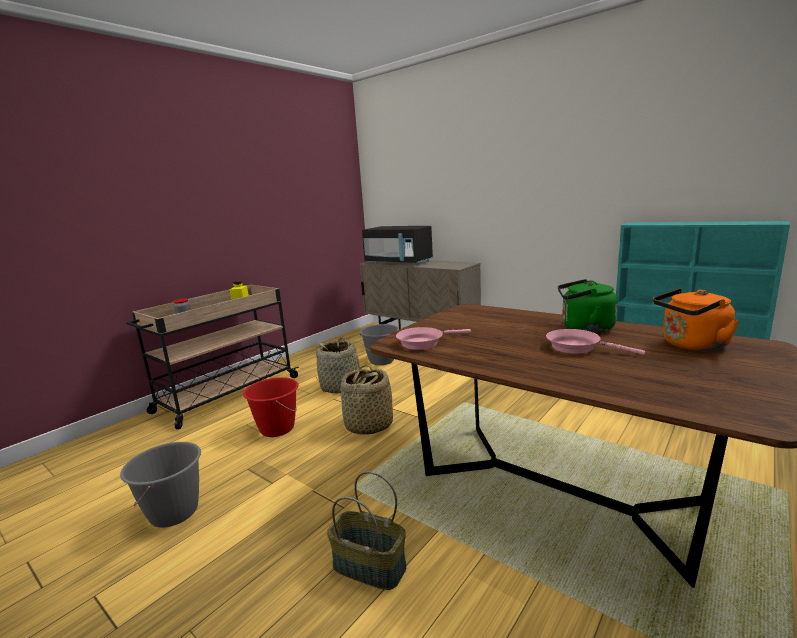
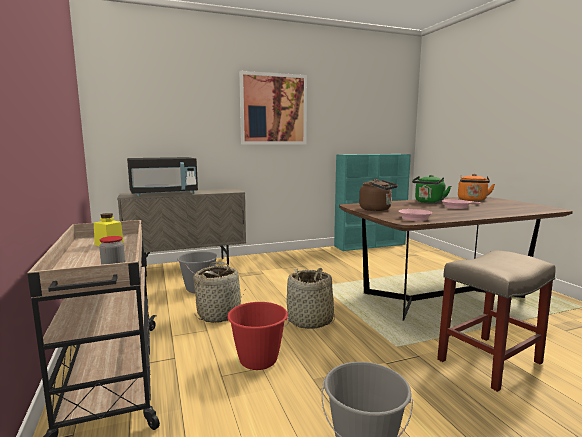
camera: 60 degrees left, 5 degrees down
basket [327,471,406,590] -> beige stool [437,250,556,392]
none -> picture [239,71,307,144]
none -> brown kettle [359,179,398,211]

